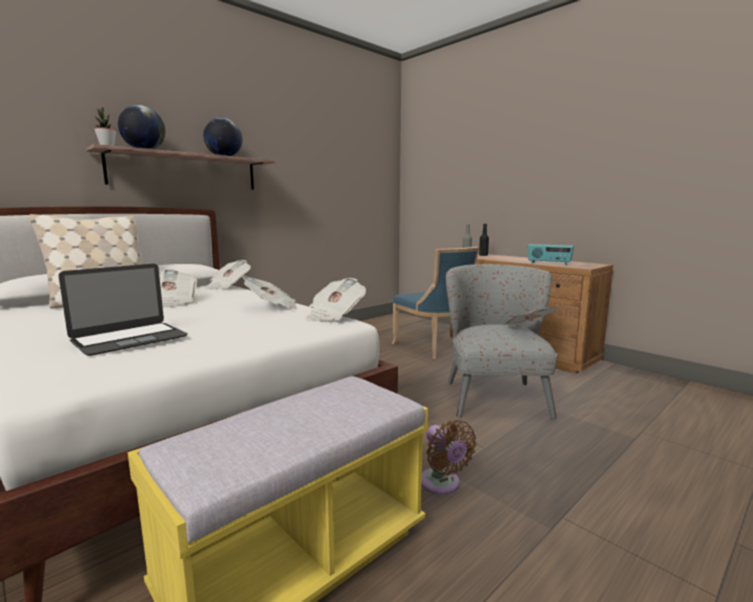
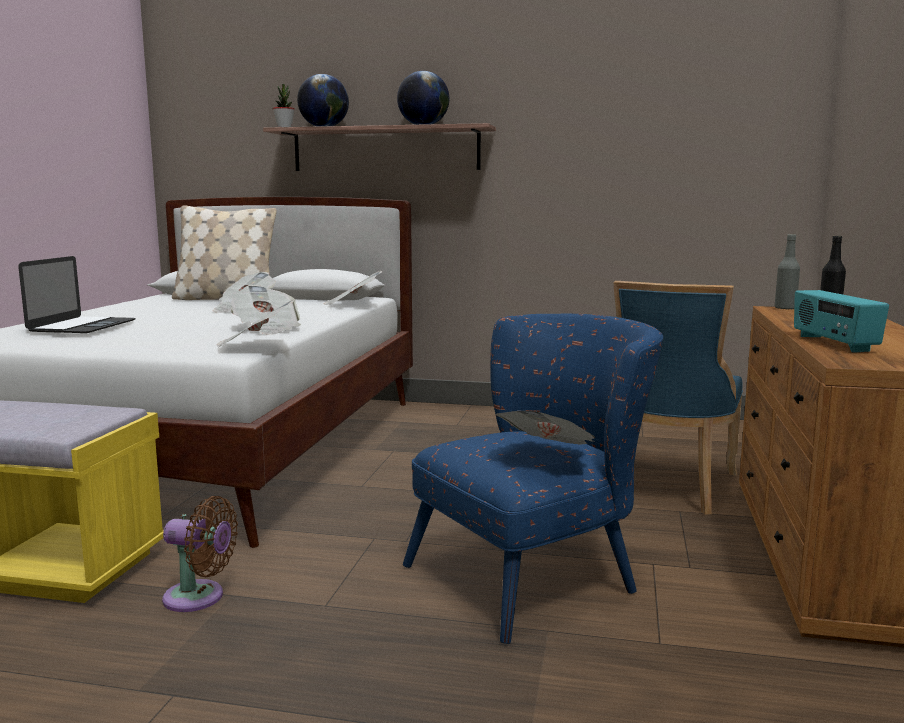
camera: 55 degrees right, 0 degrees up
laptop [59,264,188,356] -> laptop turned 90 degrees counterclockwise [18,256,136,333]
brown fan [422,420,477,495] -> brown fan turned 105 degrees counterclockwise [162,496,238,612]
grey armchair [446,264,557,419] -> blue armchair [403,314,663,644]

